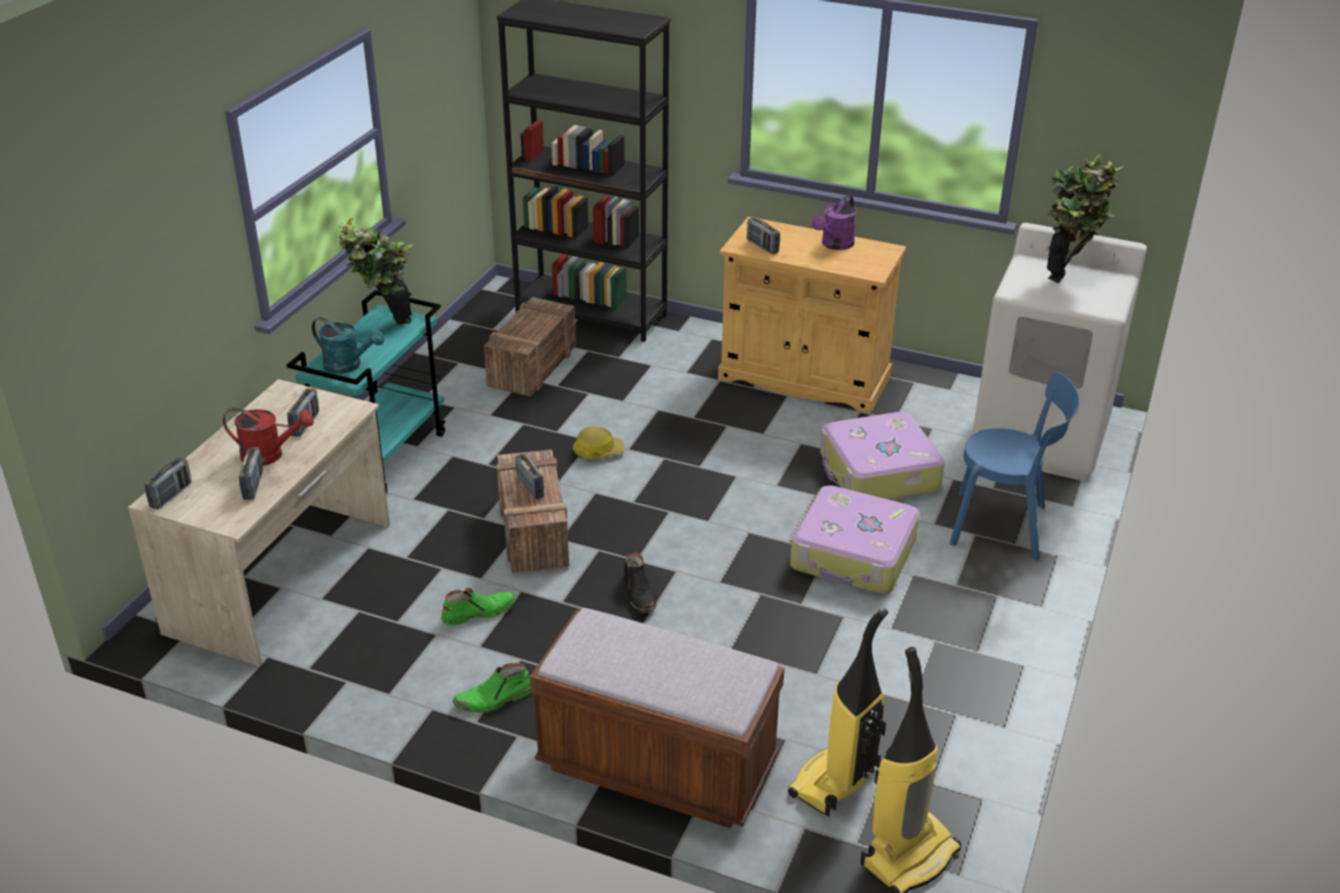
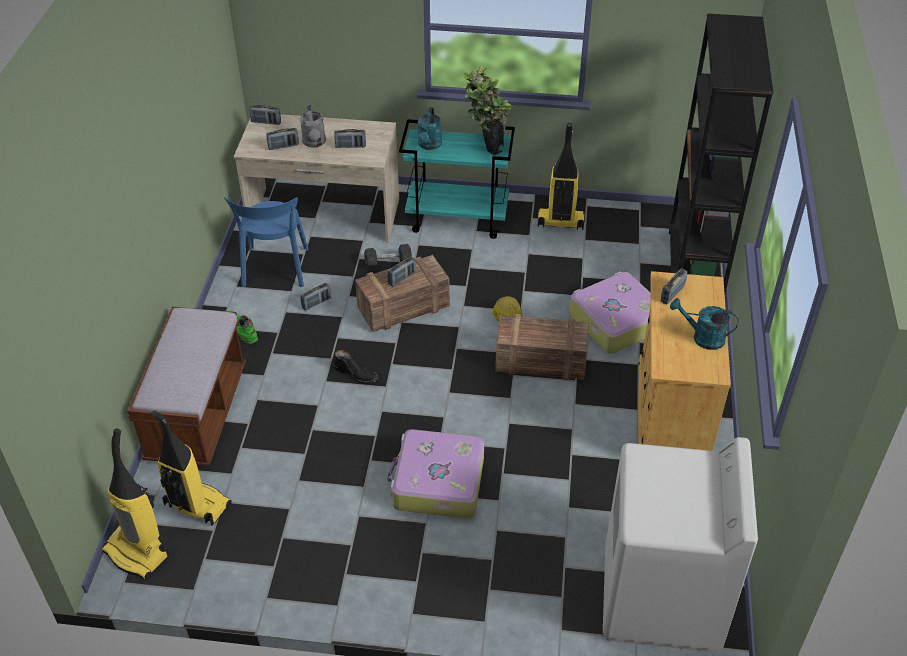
camera: 75 degrees right, 10 degrees up
red watering can [223,408,314,466] -> grey watering can [300,105,326,148]
green boot [441,588,516,626] -> radio [300,283,331,311]
crate [484,297,576,397] -> crate moved to [495,313,589,380]
black boot [623,552,656,612] -> black boot turned 120 degrees counterclockwise [333,350,378,384]
purple watering can [812,195,856,250] -> turquoise watering can [670,298,739,350]
suitcase [820,412,945,500] -> suitcase moved to [569,271,651,354]
blue chair [950,372,1080,560] -> blue chair moved to [224,197,309,287]
potted plant [1047,155,1123,283] -> none
none -> grey dumbbell [364,244,412,268]
none -> vacuum cleaner [538,123,585,230]

